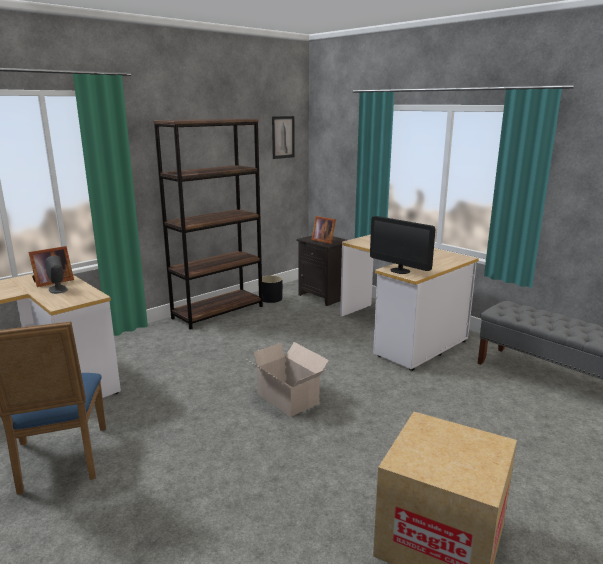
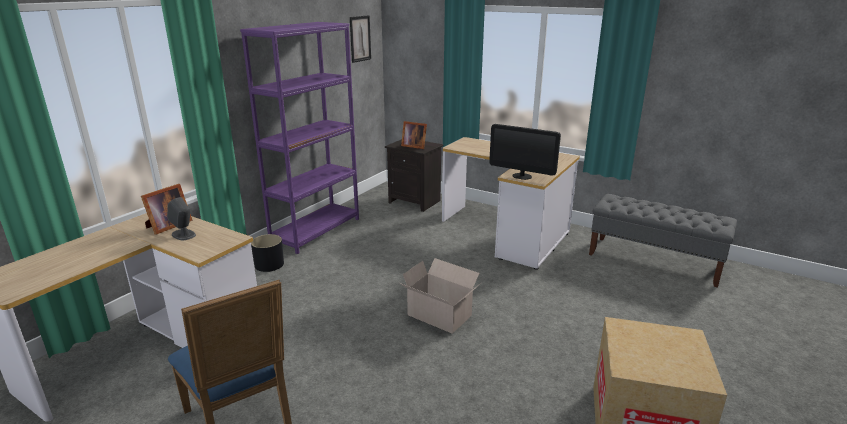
camera: 15 degrees left, 5 degrees up
brown bookcase [153,119,263,330] -> purple bookcase [240,22,359,254]
black planter [262,275,283,303] -> black planter moved to [251,234,284,272]

